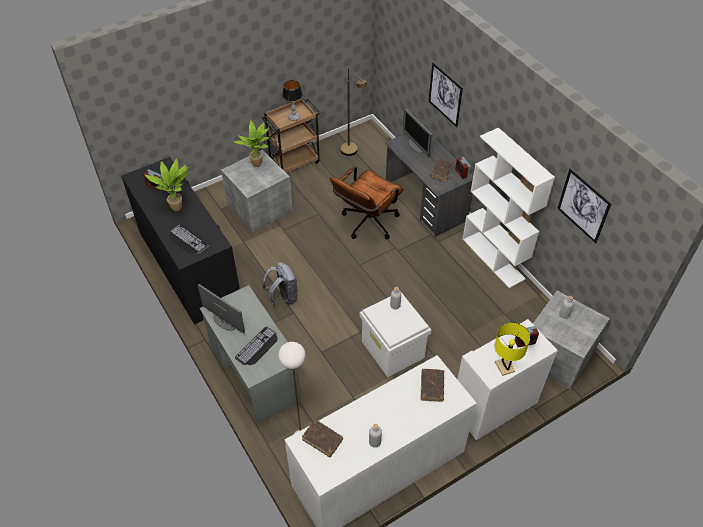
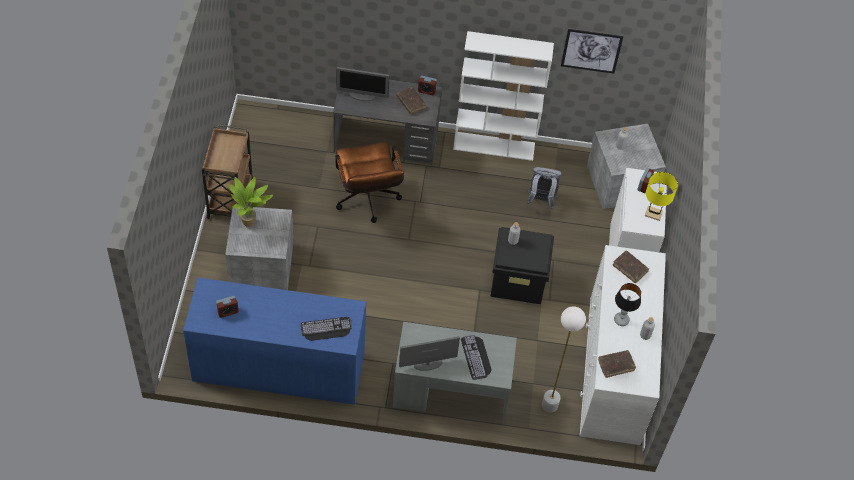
camera: 55 degrees left, 5 degrees up
black dresser [122,157,240,325] -> blue dresser [183,278,366,405]
potted plant [145,159,189,211] -> none
grey backpack [262,262,298,306] -> grey backpack moved to [527,167,562,209]
table lamp [282,80,302,121] -> table lamp moved to [614,283,641,326]
brown floor lamp [340,69,367,156] -> none
white storage box [360,291,431,377] -> black storage box [490,227,554,304]
picture [429,63,463,127] -> none

